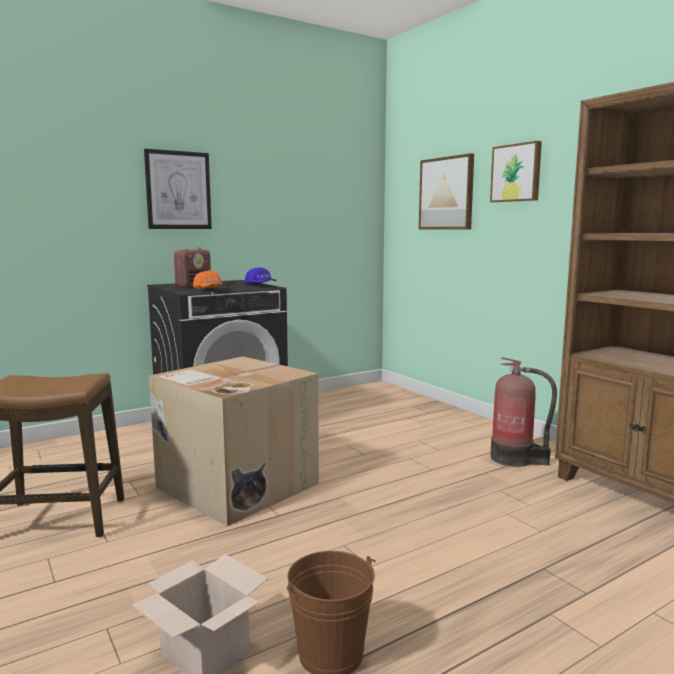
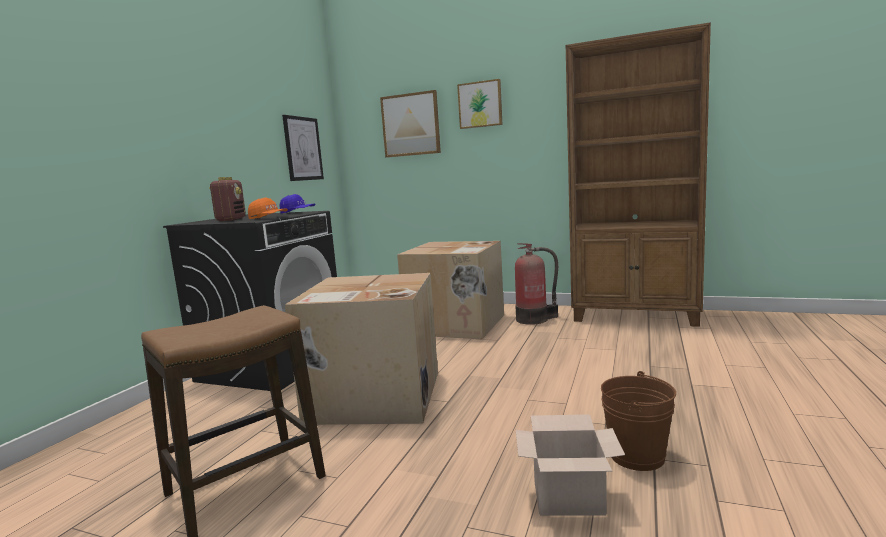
camera: 35 degrees left, 0 degrees up
picture [144,149,212,229] -> picture moved to [282,115,324,181]
none -> cardboard box [397,241,504,339]

